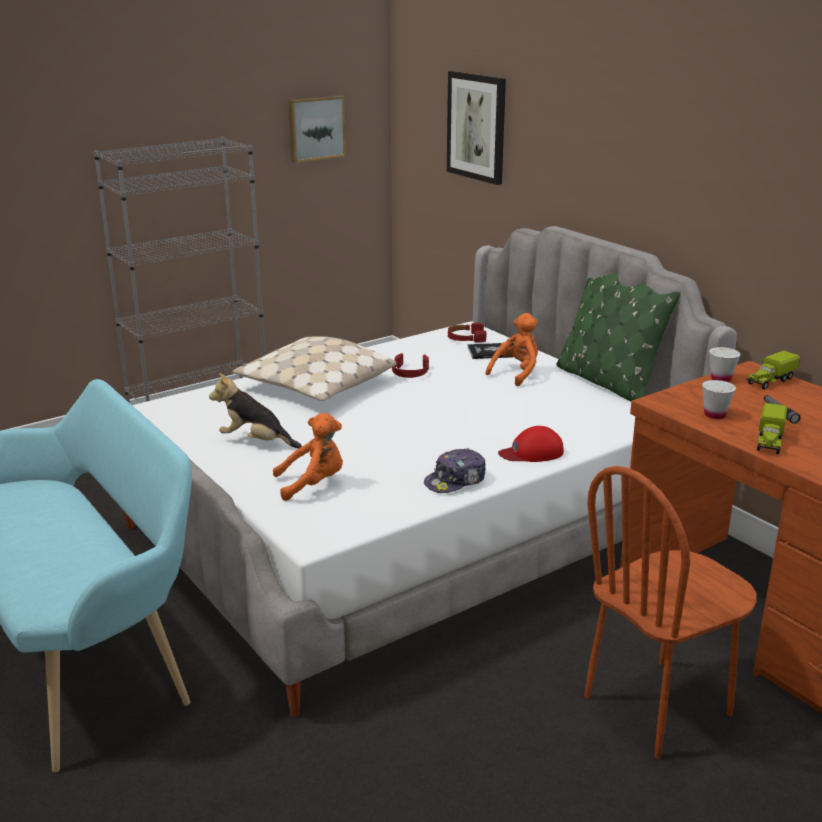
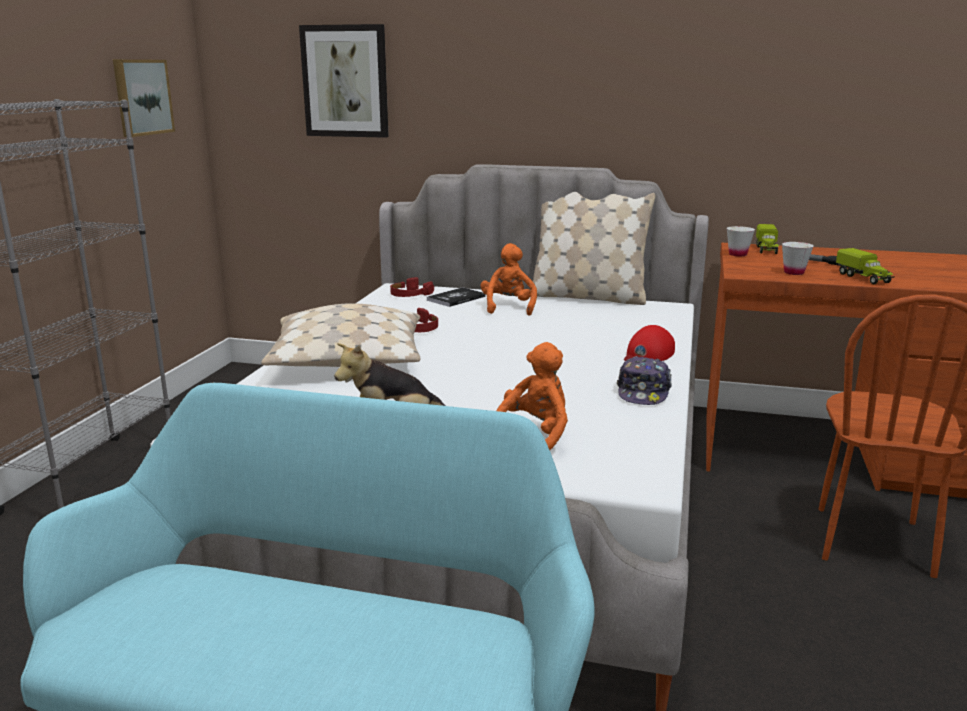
camera: 40 degrees left, 5 degrees down
green pillow [556,273,680,401] -> beige pillow [533,192,655,305]

